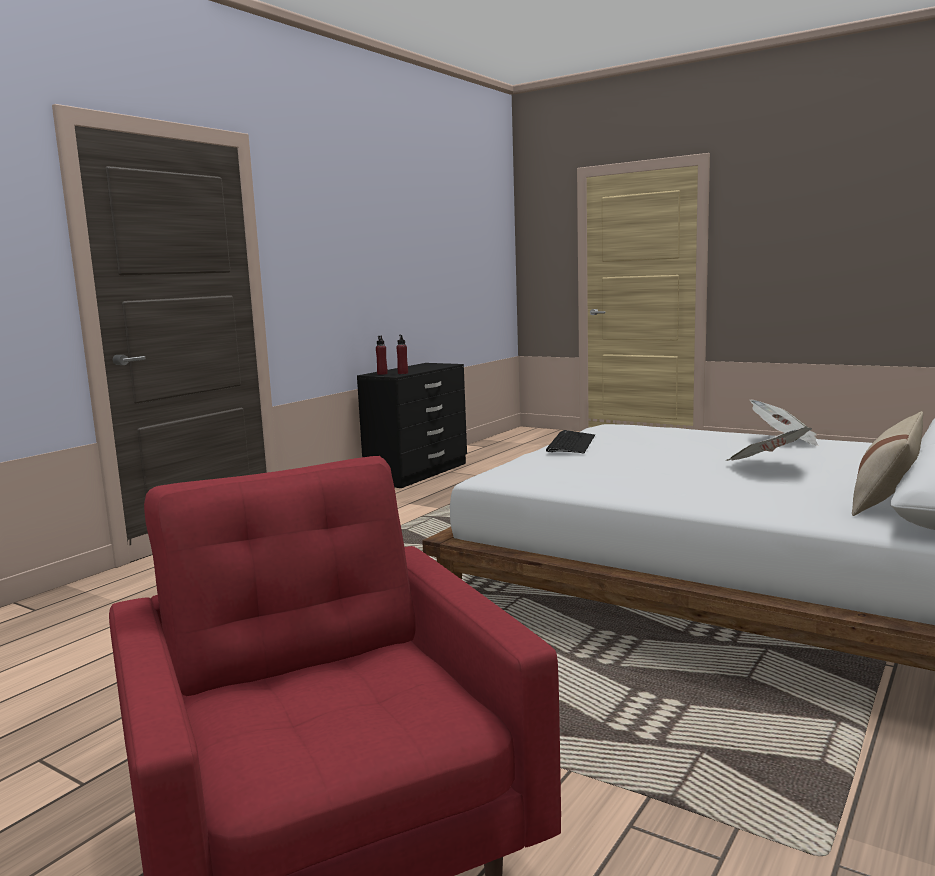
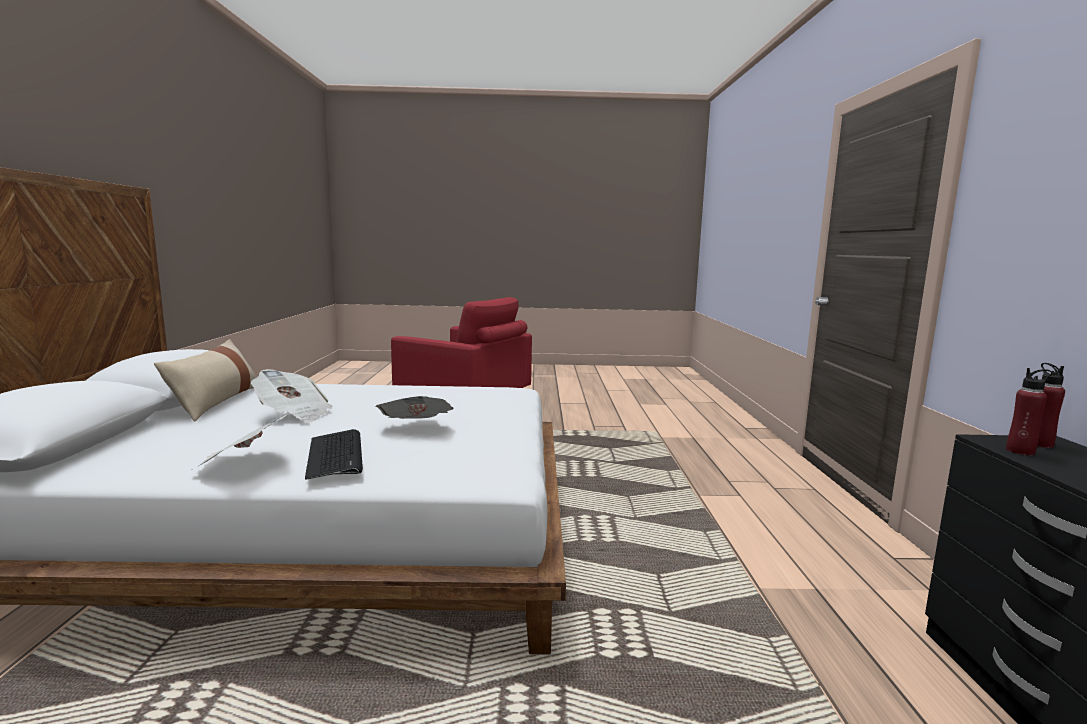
camera: 145 degrees right, 0 degrees up
keyboard [546,430,595,454] -> keyboard moved to [305,429,363,480]
none -> newspaper [376,396,454,419]

